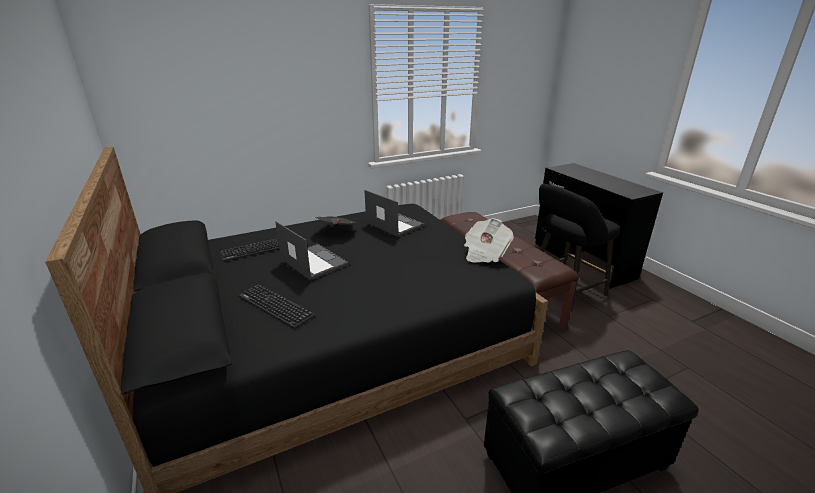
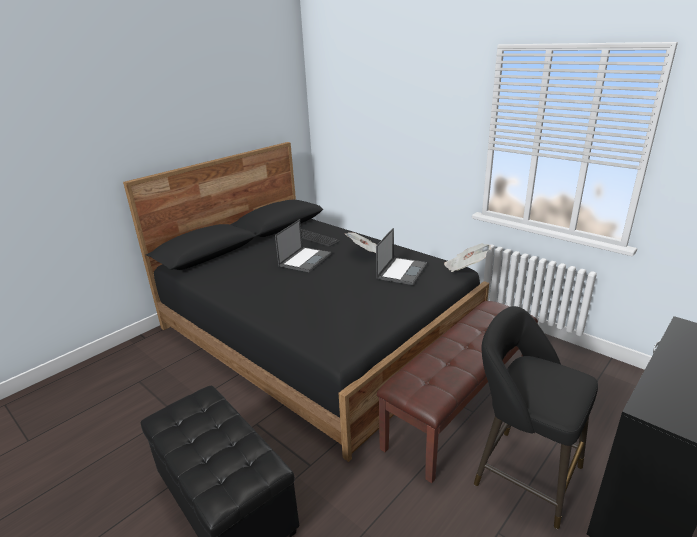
camera: 70 degrees right, 0 degrees up
keyboard [239,285,315,328] -> none
newspaper [464,218,513,263] -> newspaper moved to [444,243,491,272]

